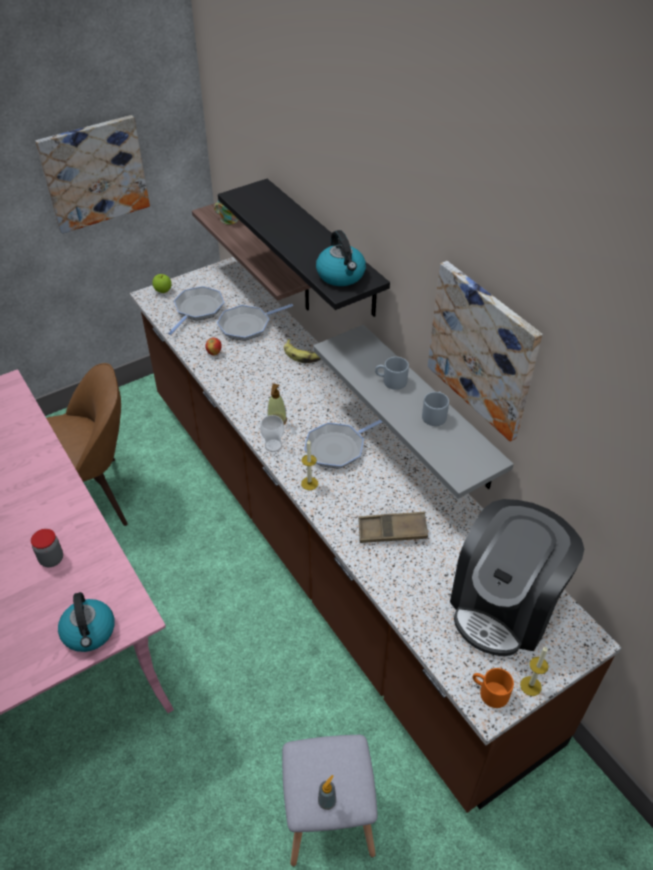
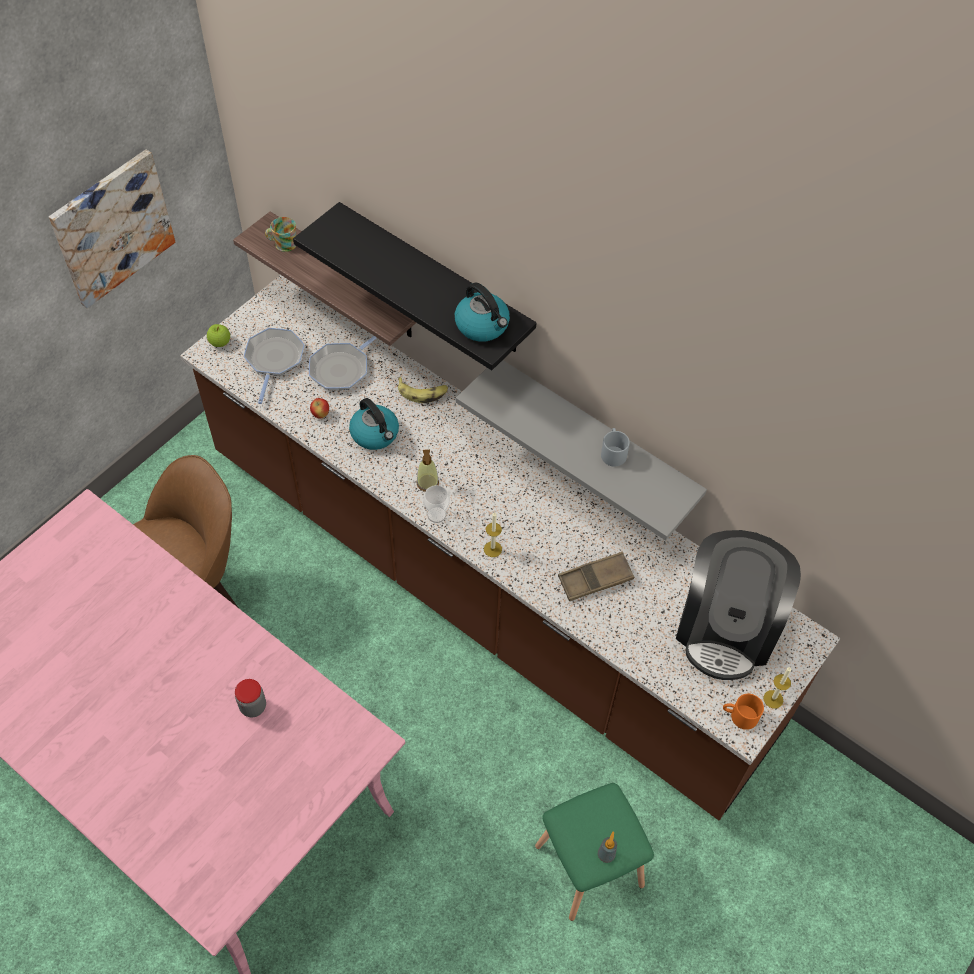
camera: 20 degrees left, 10 degrees up
kettle [58,592,115,652] -> kettle moved to [349,398,399,450]
grey stool [282,735,378,866] -> green stool [535,783,654,921]
frying pan [304,420,382,469] -> none
grey mug [375,357,409,390] -> none
picture [428,261,542,442] -> none

